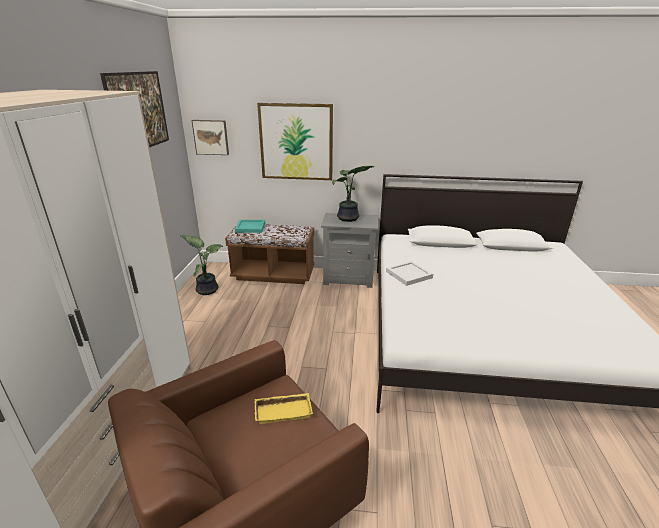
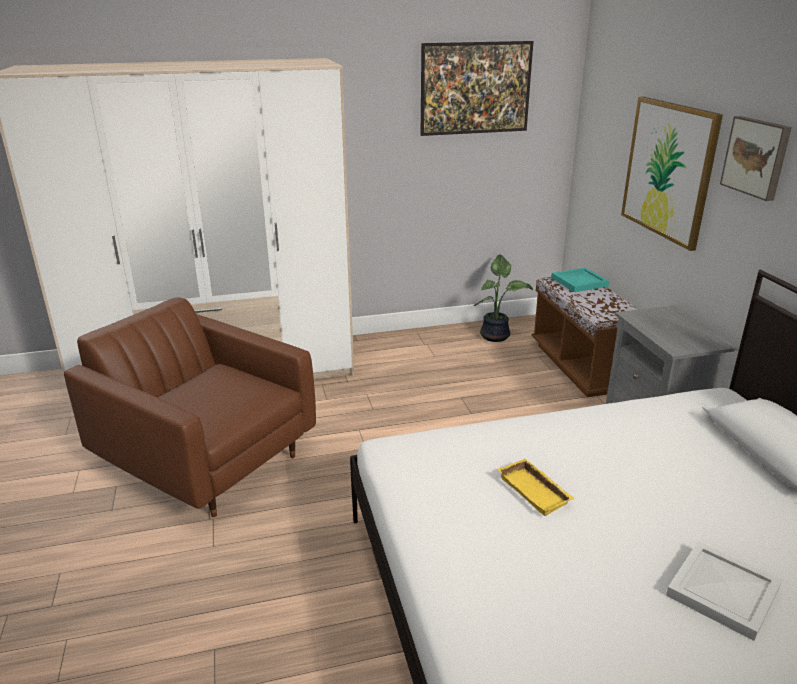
camera: 70 degrees right, 0 degrees up
picture [192,120,229,155] -> picture moved to [720,116,792,201]
yellow tray [254,393,313,424] -> yellow tray moved to [498,458,575,516]
potted plant [332,166,374,222] -> none
white tray [386,261,433,286] -> white tray moved to [666,541,782,641]

